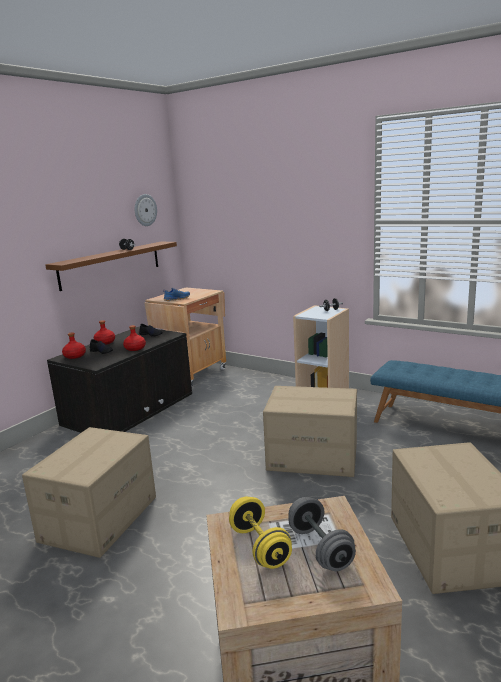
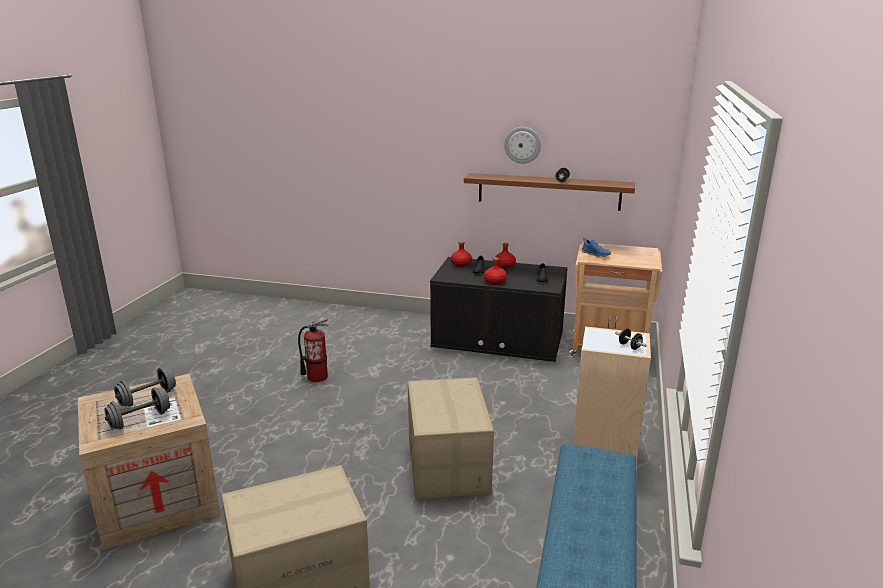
camera: 70 degrees right, 5 degrees up
cardboard box [22,427,156,558] -> fire extinguisher [298,319,329,382]
wall clock [135,194,157,226] -> wall clock moved to [504,127,541,164]
yellow dumbbell [229,497,292,569] -> grey dumbbell [114,367,176,407]

